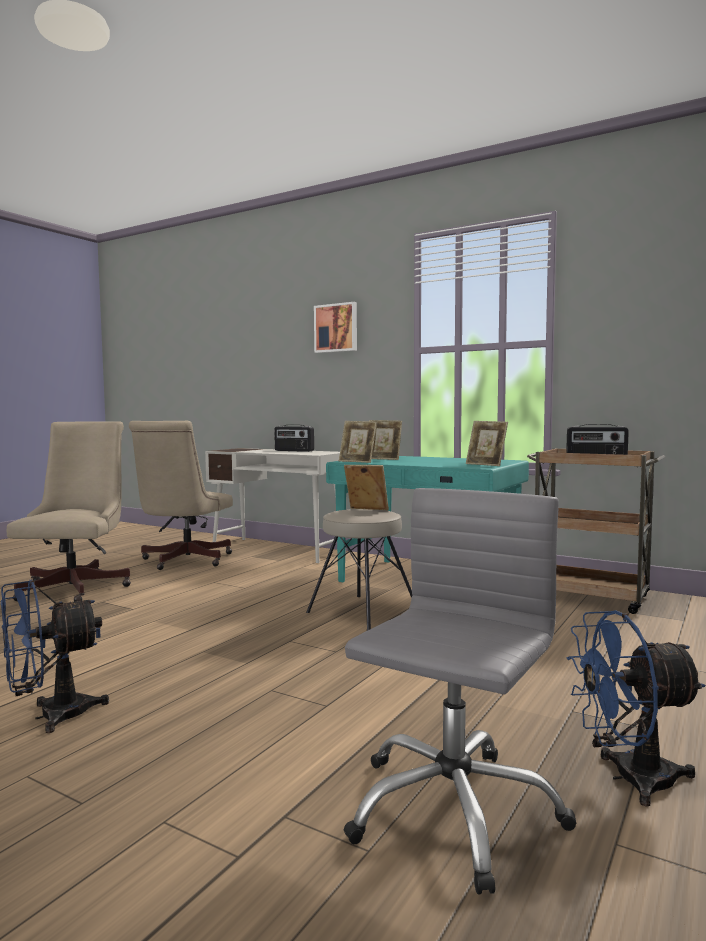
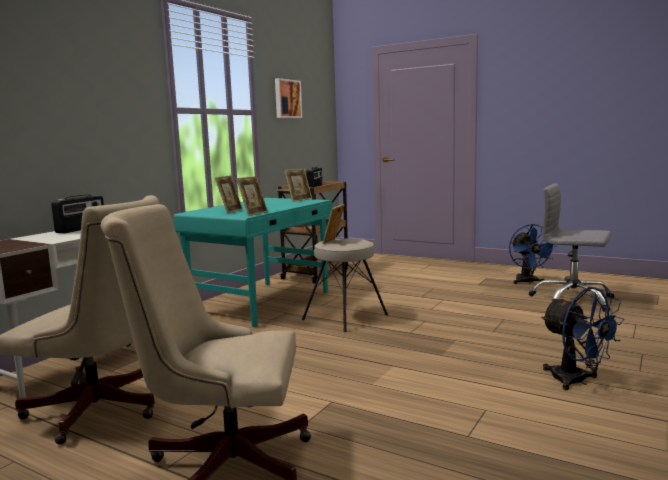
camera: 90 degrees left, 5 degrees up
picture [314,302,357,353] -> picture moved to [275,78,302,118]

